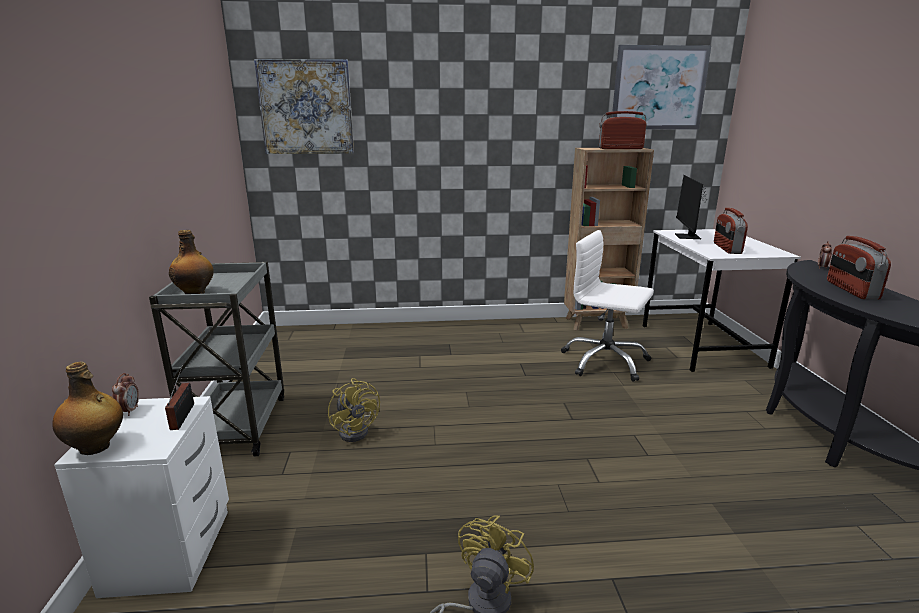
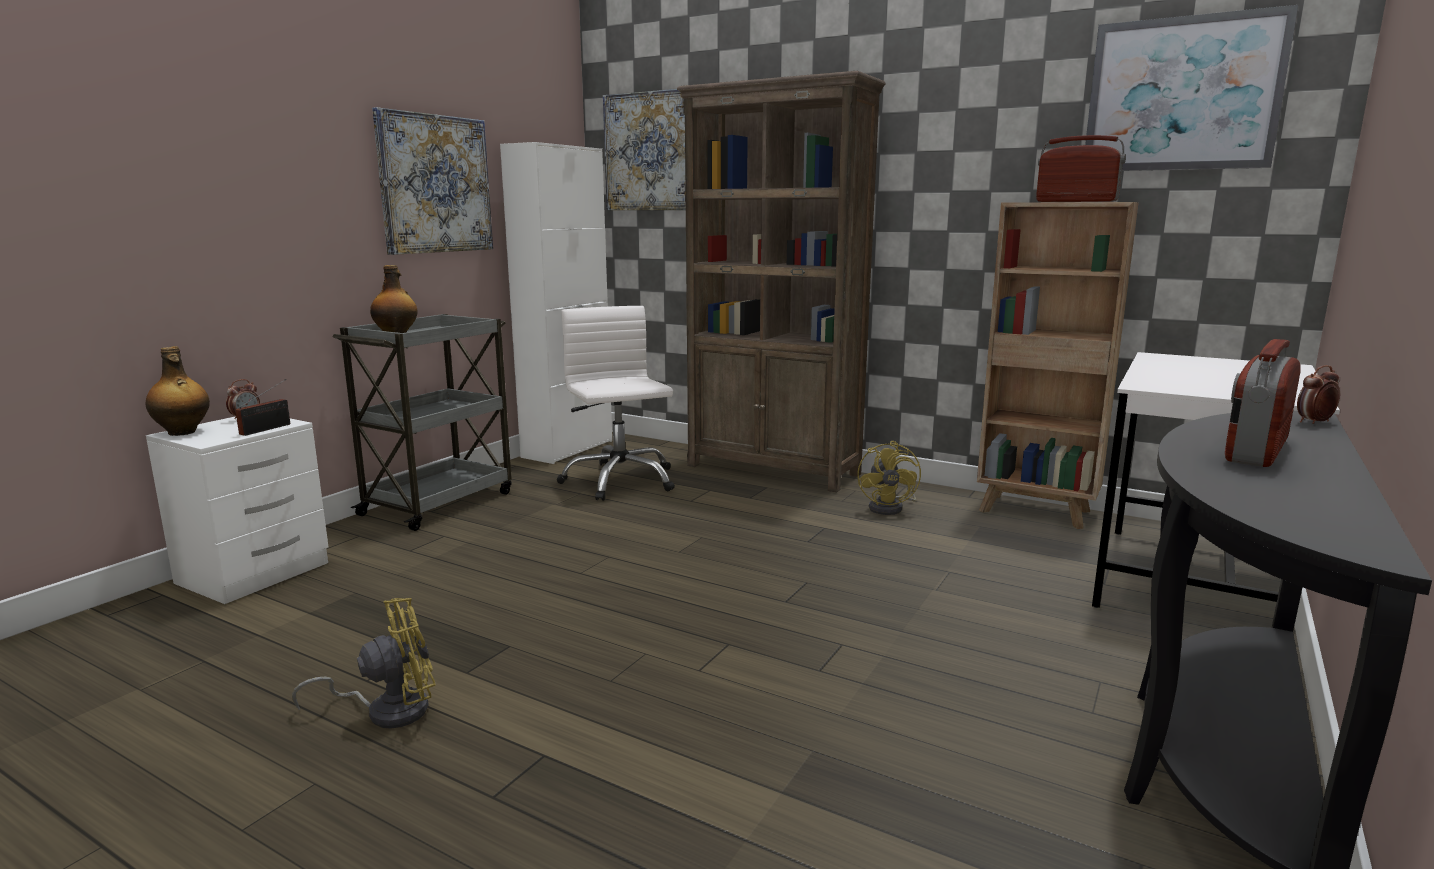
camera: 35 degrees right, 5 degrees down
yellow fan [328,378,380,442] -> yellow fan moved to [857,441,921,515]
white office chair [561,230,654,382] -> white office chair moved to [557,306,675,501]
monitor [675,175,707,239] -> none
radio [714,208,748,254] -> none
none -> picture [372,107,493,255]
none -> white cabinet [500,142,612,464]
none -> brown bookcase [677,71,886,492]

